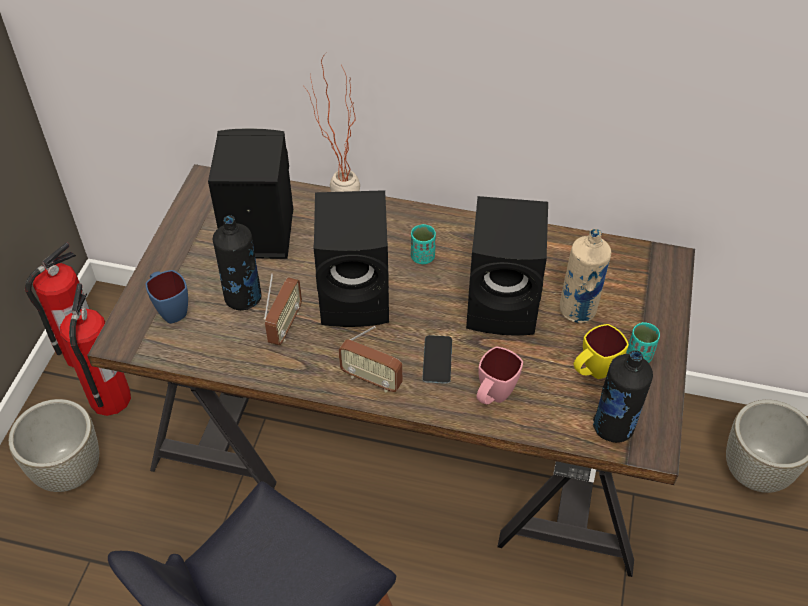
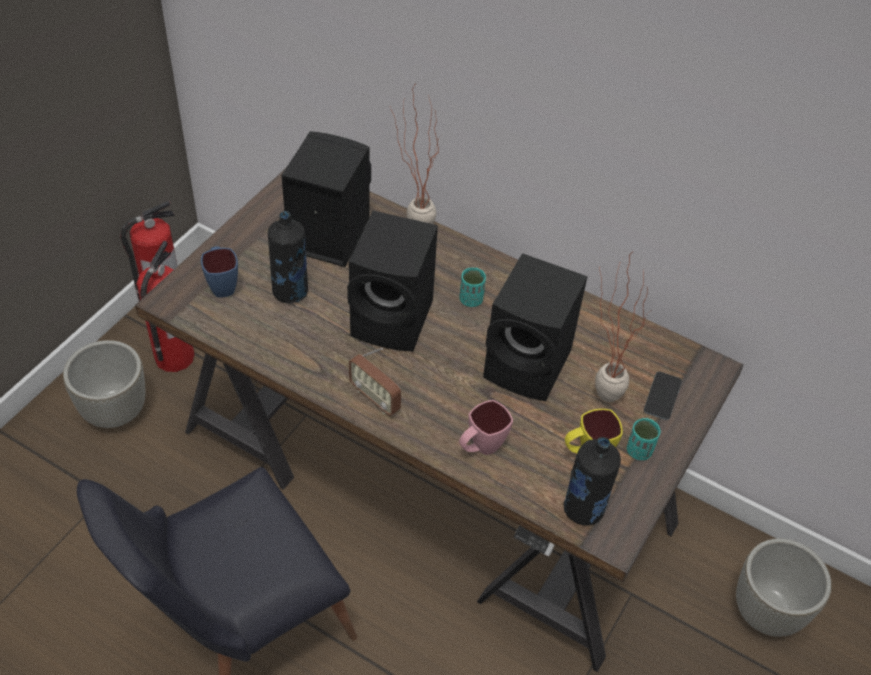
camera: 15 degrees right, 0 degrees up
radio [263,274,302,345] -> none
phone [422,335,452,384] -> phone moved to [644,372,682,420]
beige bottle [560,229,611,323] -> potted plant [595,251,652,402]

